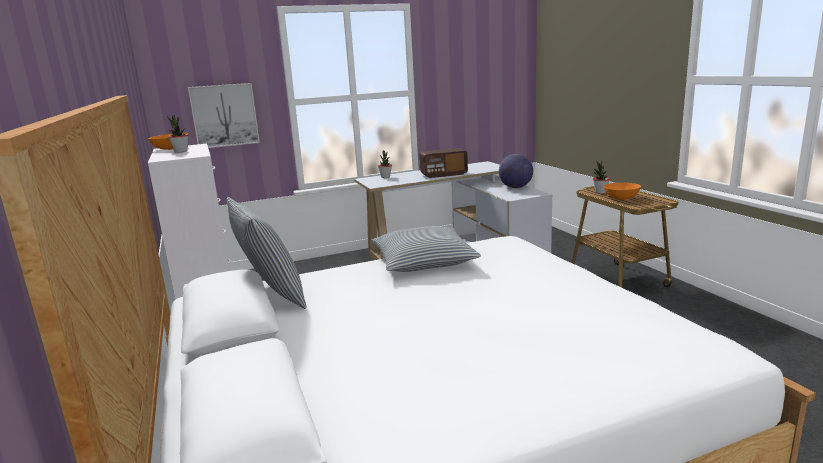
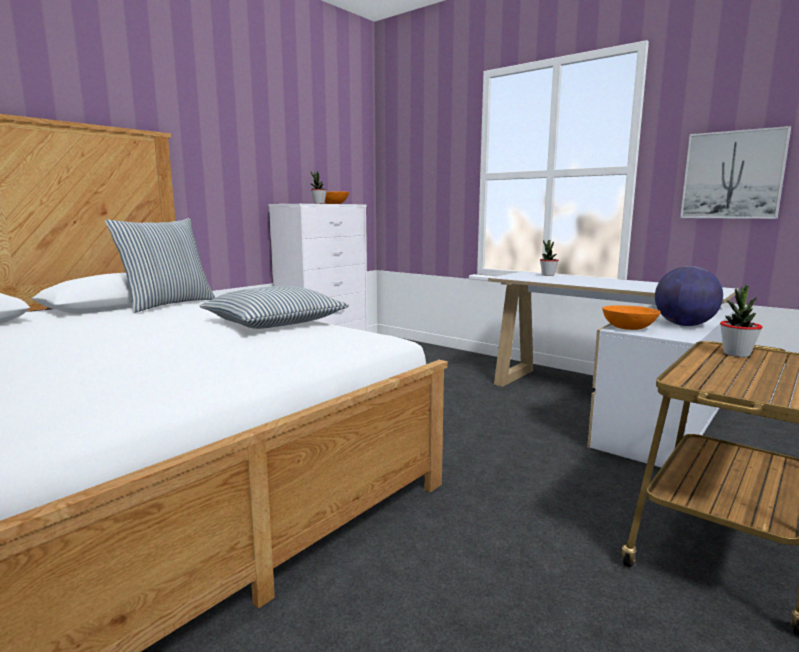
camera: 60 degrees right, 5 degrees down
picture [188,83,260,148] -> picture moved to [680,126,791,219]
radio [419,148,468,178] -> none
orange bowl [603,183,641,200] -> orange bowl moved to [602,305,661,330]

